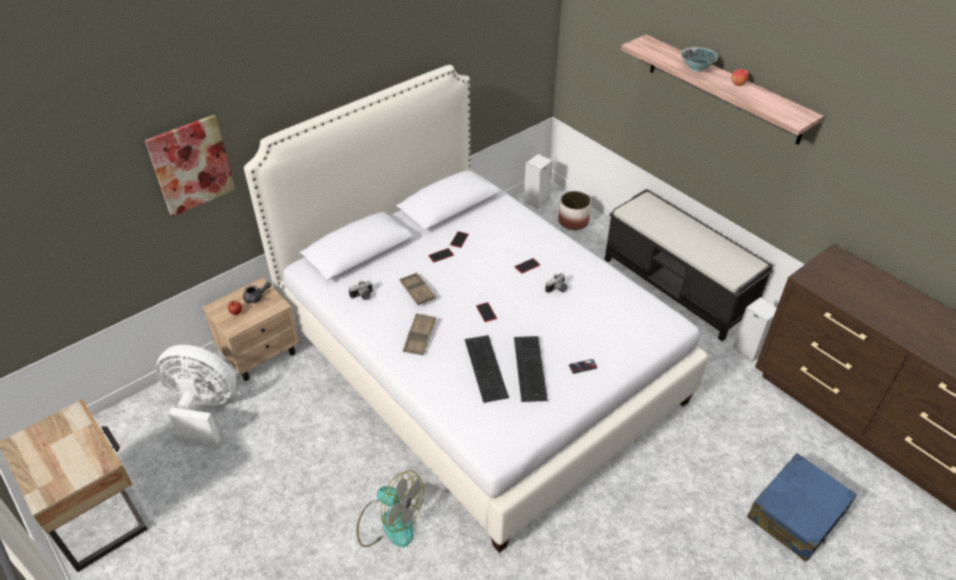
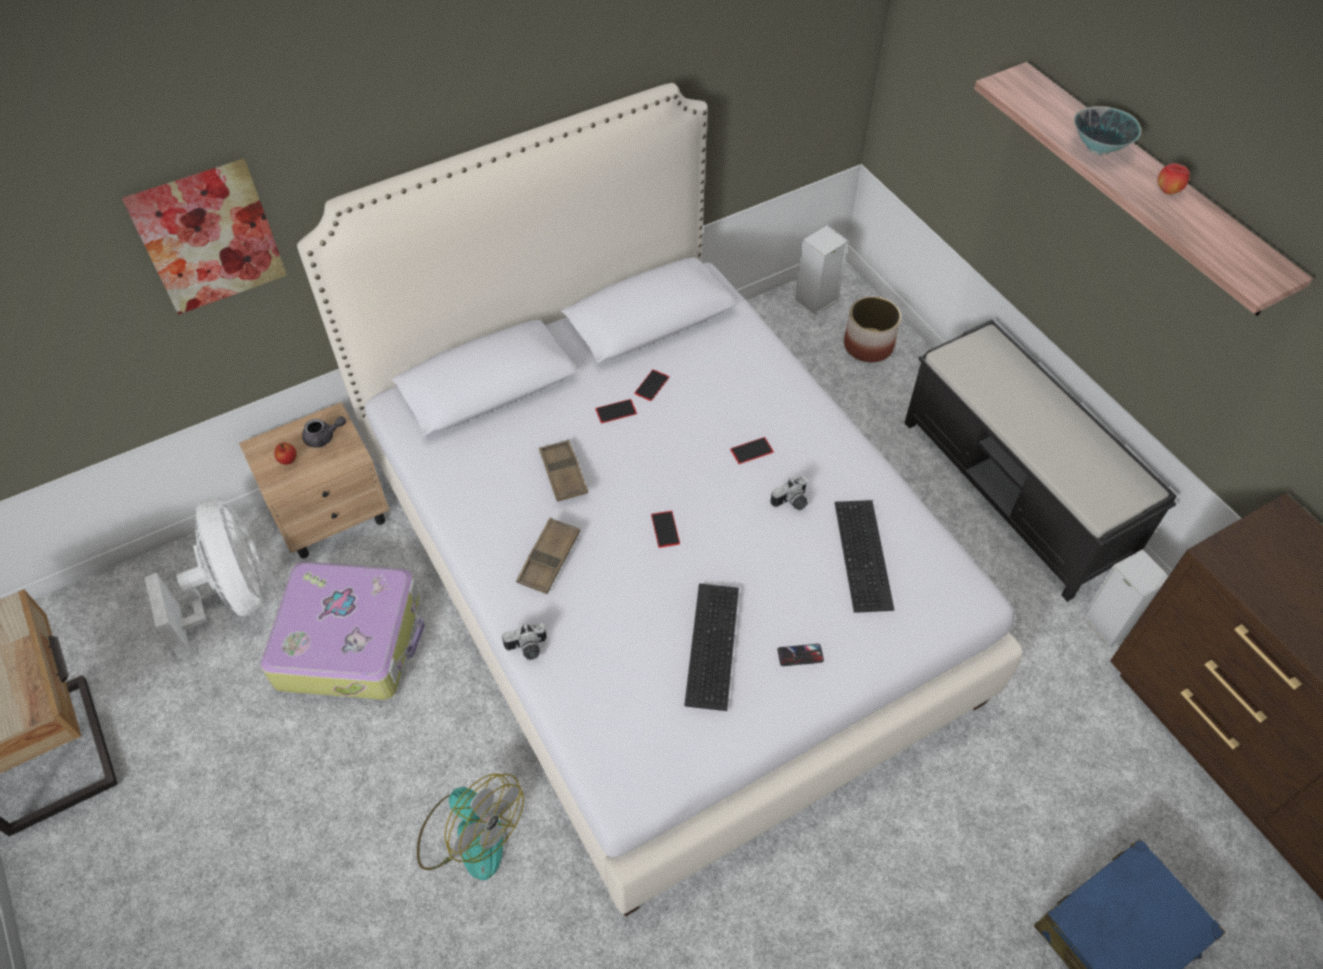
camera: 10 degrees right, 10 degrees up
white fan [156,345,236,445] -> white fan turned 45 degrees clockwise [145,497,263,659]
camera [349,280,373,300] -> camera moved to [502,623,547,660]
keyboard [465,335,509,403] -> keyboard moved to [835,500,894,613]
none -> suitcase [261,562,425,700]

